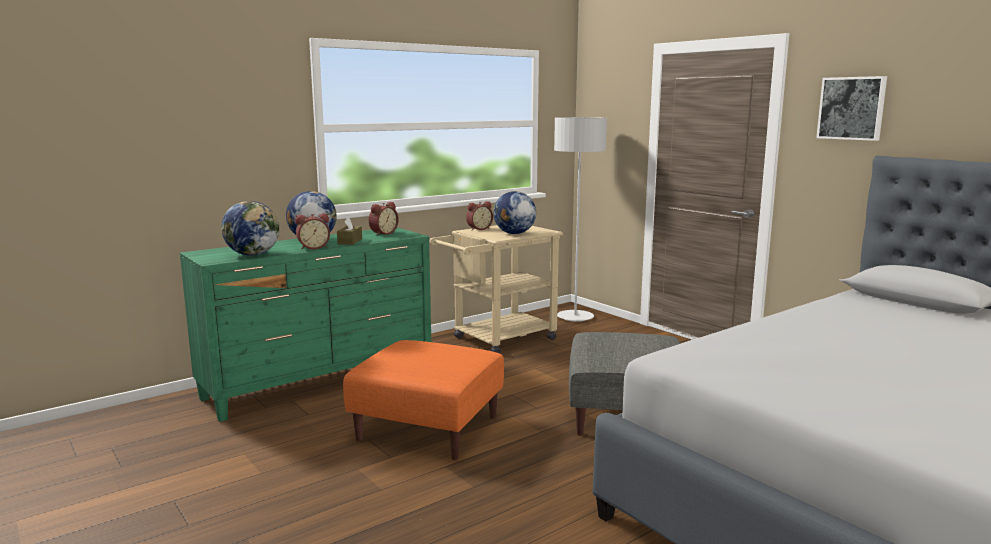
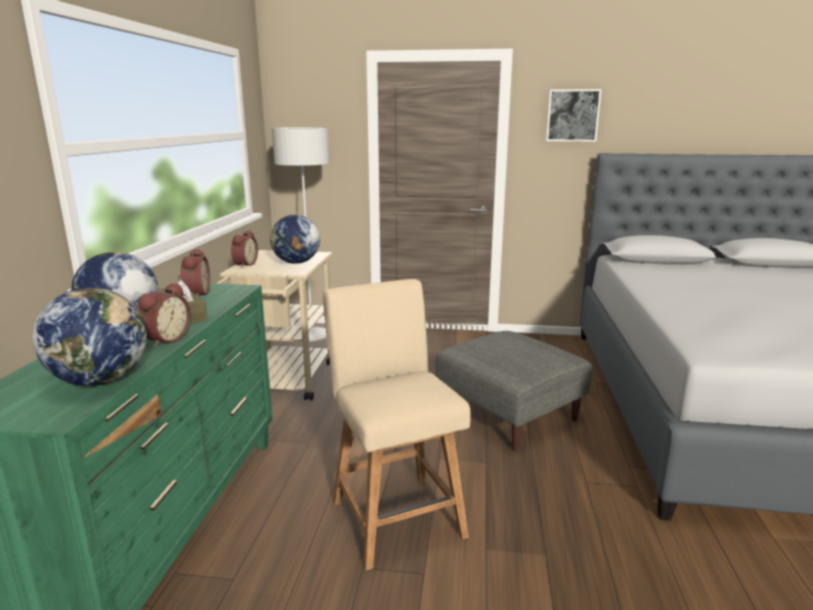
camera: 45 degrees left, 5 degrees up
orange ottoman [343,340,504,460] -> beige chair [323,279,471,570]

